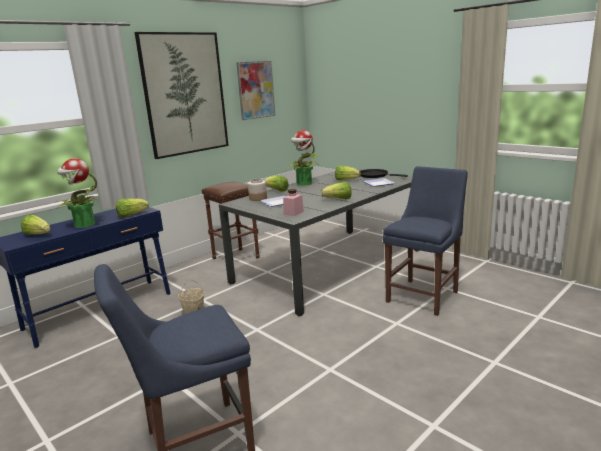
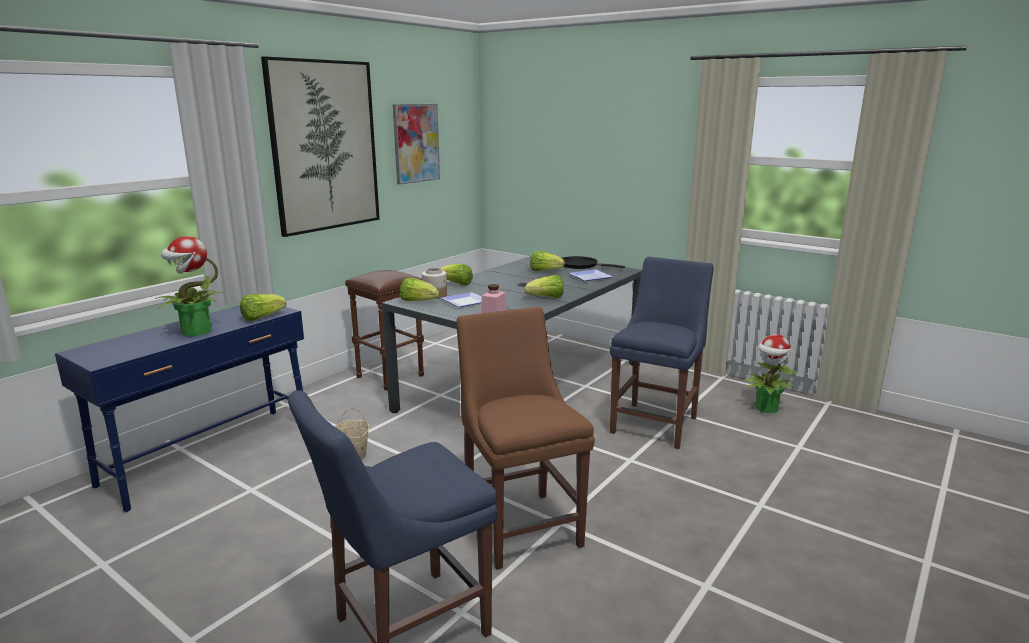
camera: 10 degrees left, 0 degrees up
lettuce [21,215,50,235] -> lettuce moved to [400,277,440,301]
potted plant [287,130,320,186] -> potted plant moved to [743,334,798,413]
none -> brown chair [456,307,595,570]

